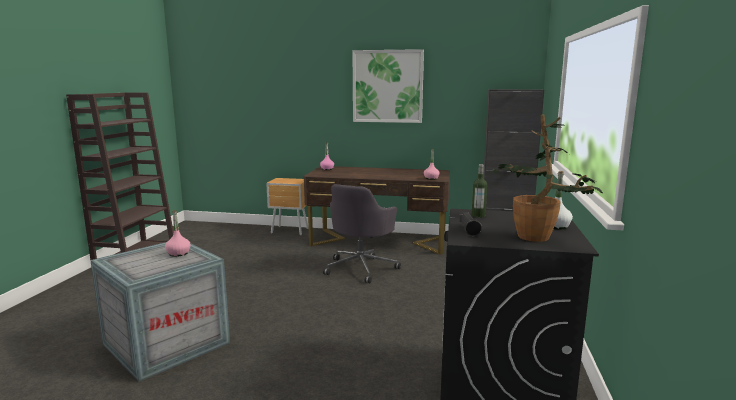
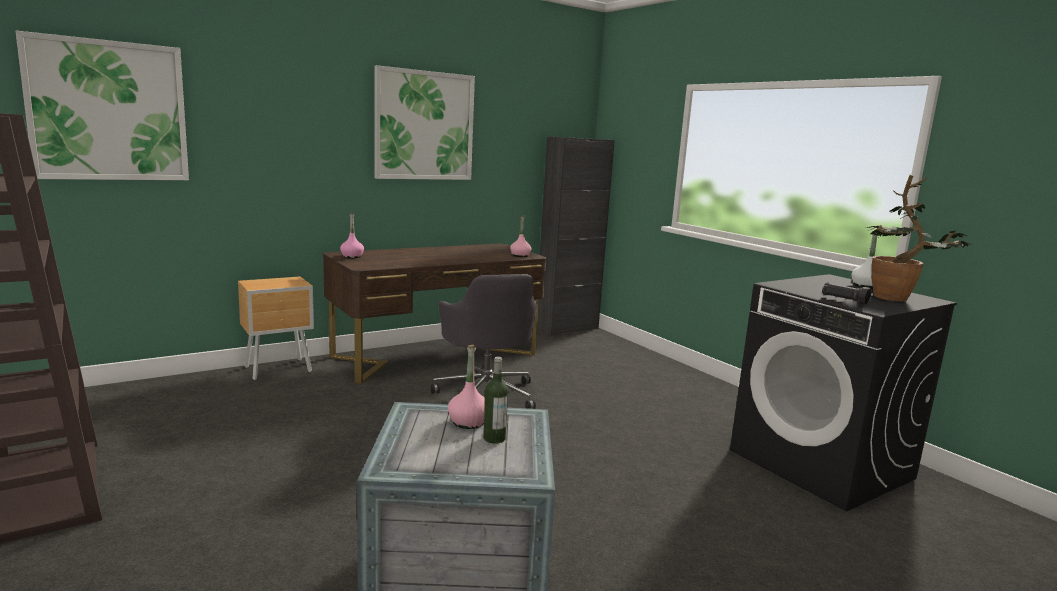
camera: 45 degrees left, 0 degrees up
bottle [471,164,487,218] -> bottle moved to [483,357,508,444]
none -> picture [16,30,189,180]

